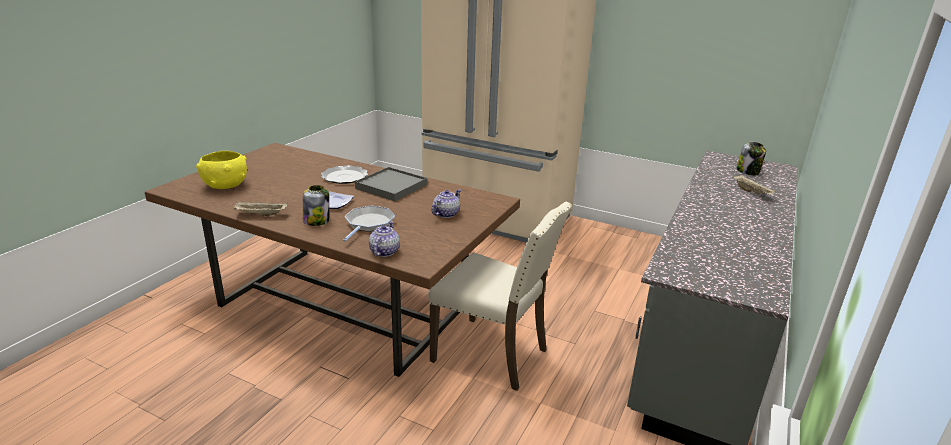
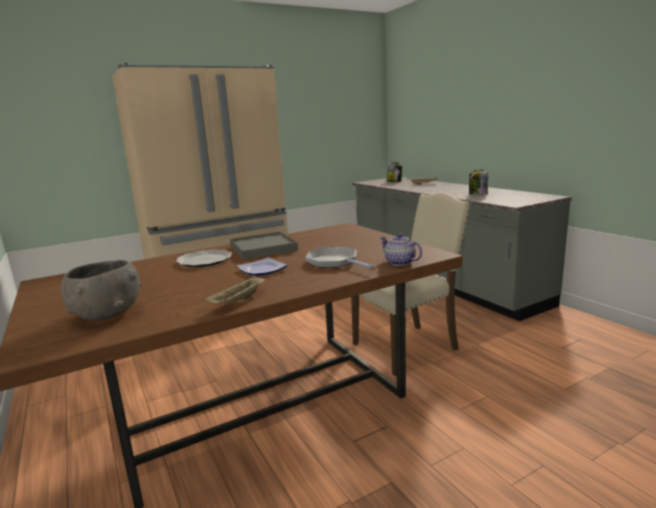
camera: 55 degrees left, 10 degrees down
yellow bowl [196,151,247,189] -> grey bowl [61,260,141,321]
jar [303,185,329,226] -> jar moved to [469,170,488,195]
teapot [431,189,461,218] -> none

